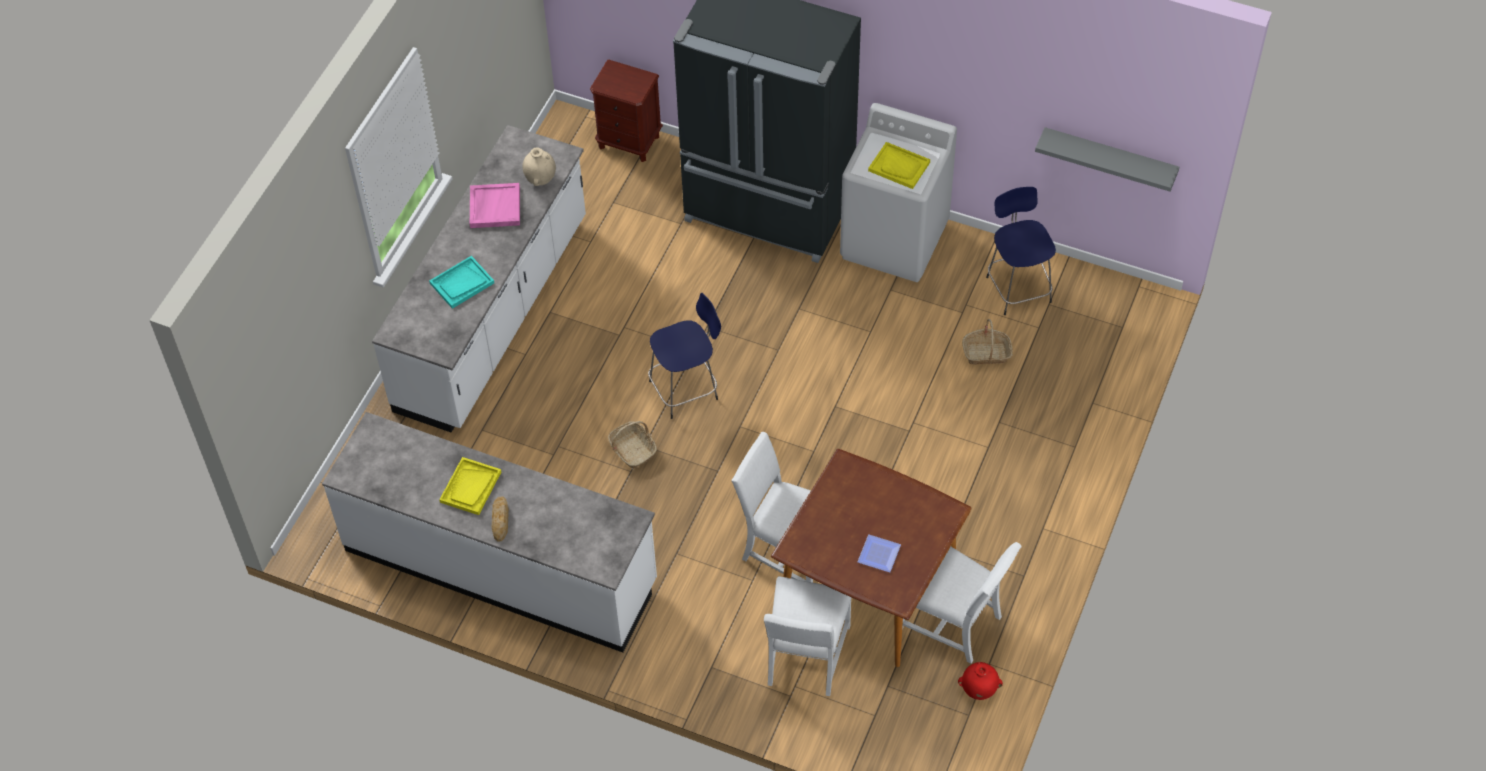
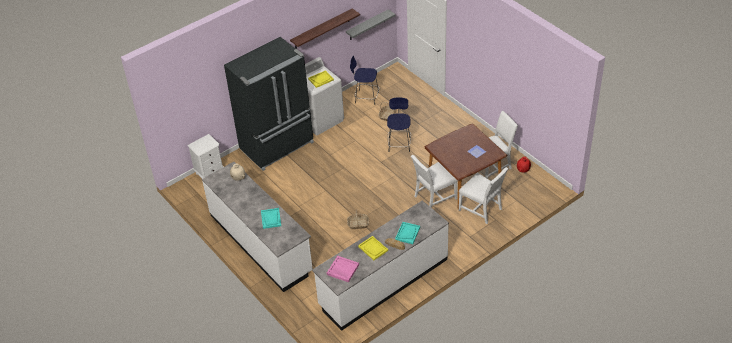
camera: 60 degrees left, 10 degrees down
pink tray [470,183,520,228] -> pink tray moved to [327,255,359,282]
brown nightstand [590,59,663,162] -> white nightstand [188,134,224,179]
blue stool [648,293,721,419] -> blue stool moved to [387,97,411,152]
none -> shelf [290,8,360,49]
none -> turquoise tray [395,222,420,244]

